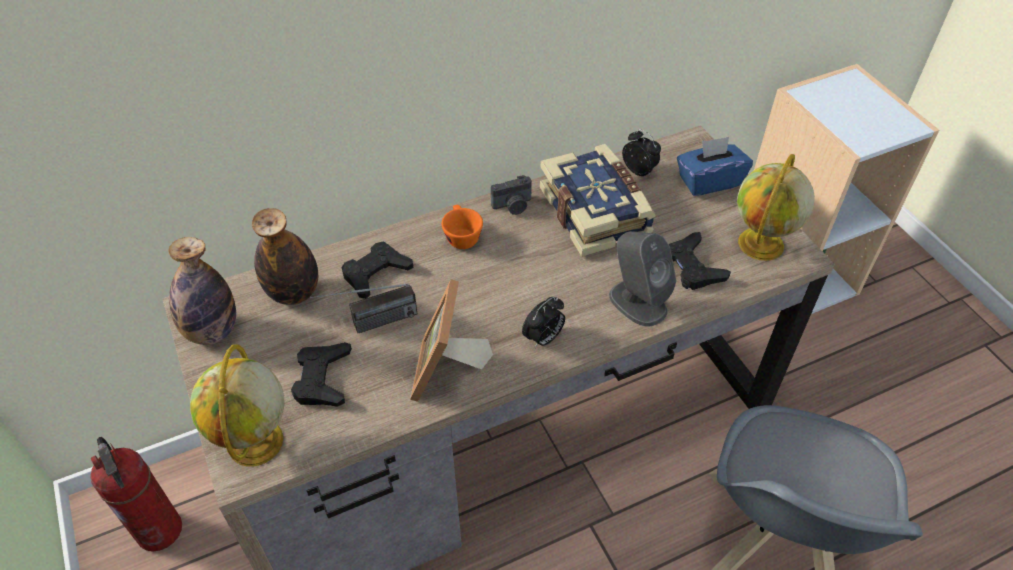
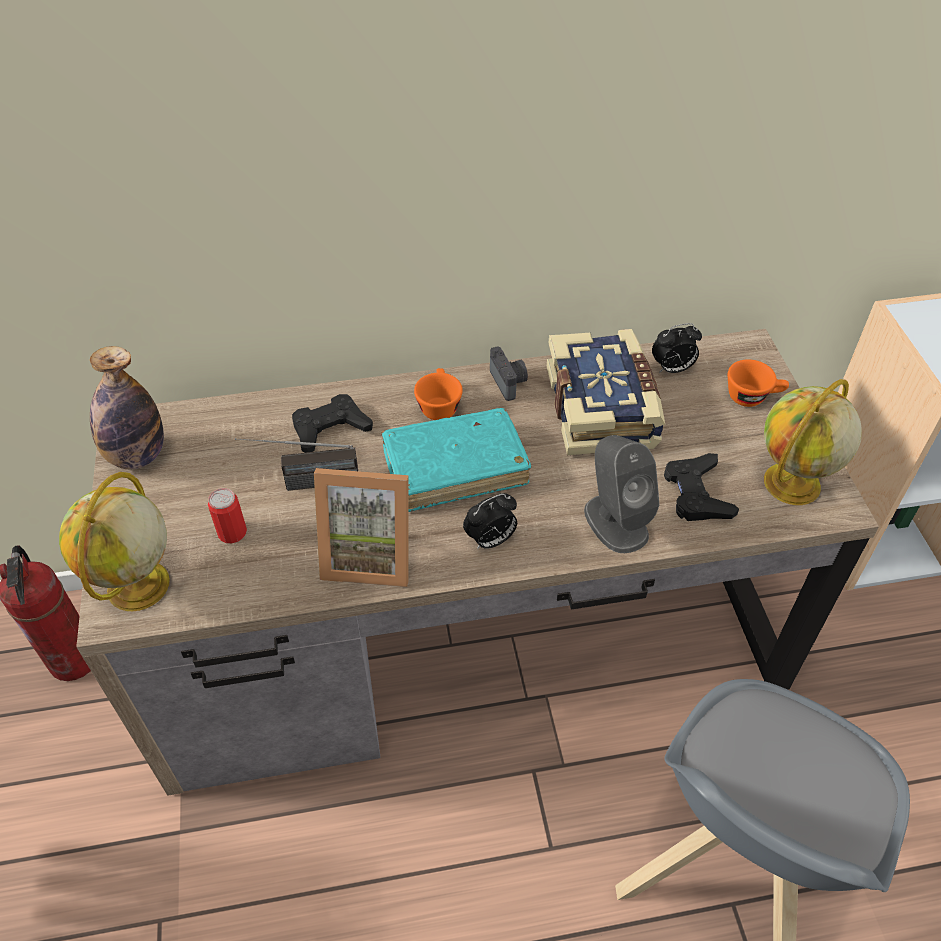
camera: 15 degrees right, 0 degrees up
bottle [252,208,318,305] -> none
black game controller [291,342,352,407] -> can [208,488,247,543]
picture frame [410,279,493,402] -> picture frame turned 105 degrees counterclockwise [314,468,409,587]
camera [491,175,532,215] -> camera turned 105 degrees counterclockwise [490,346,528,401]
alarm clock [622,129,661,176] -> alarm clock turned 105 degrees clockwise [652,323,702,373]
blue tissue box [677,137,753,196] -> orange cup [728,359,789,407]
none -> turquoise book [381,408,531,512]

